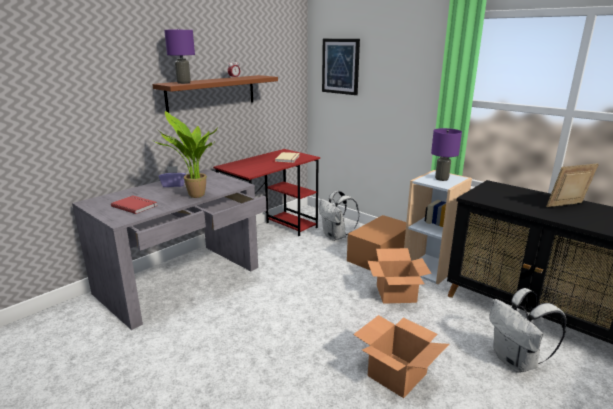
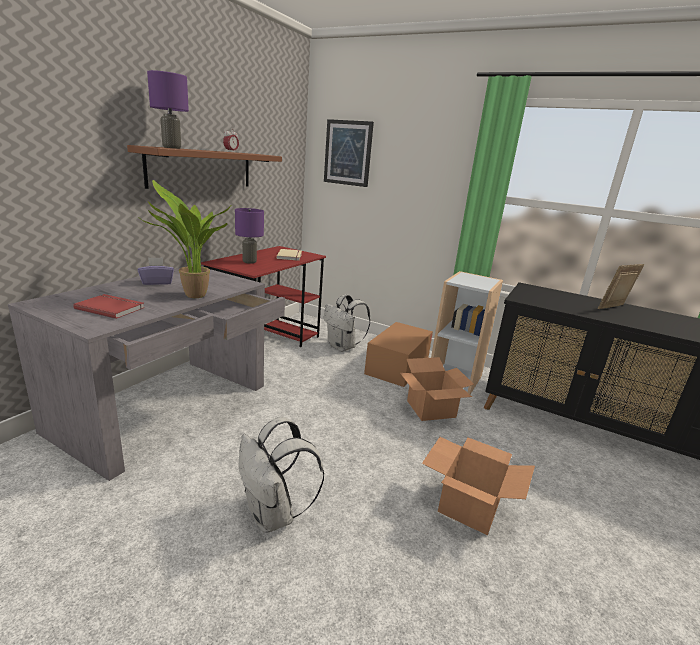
camera: 15 degrees left, 0 degrees up
purple table lamp [431,128,462,181] -> purple table lamp moved to [235,208,264,264]
white backpack [490,288,566,373] -> white backpack moved to [238,417,324,533]

